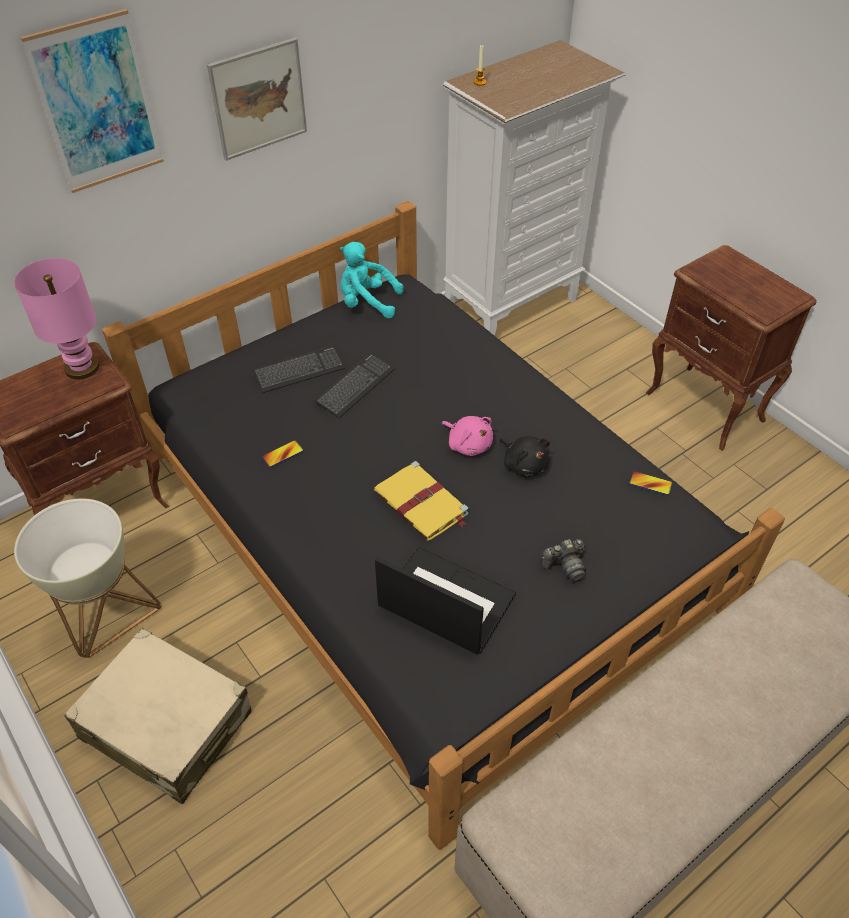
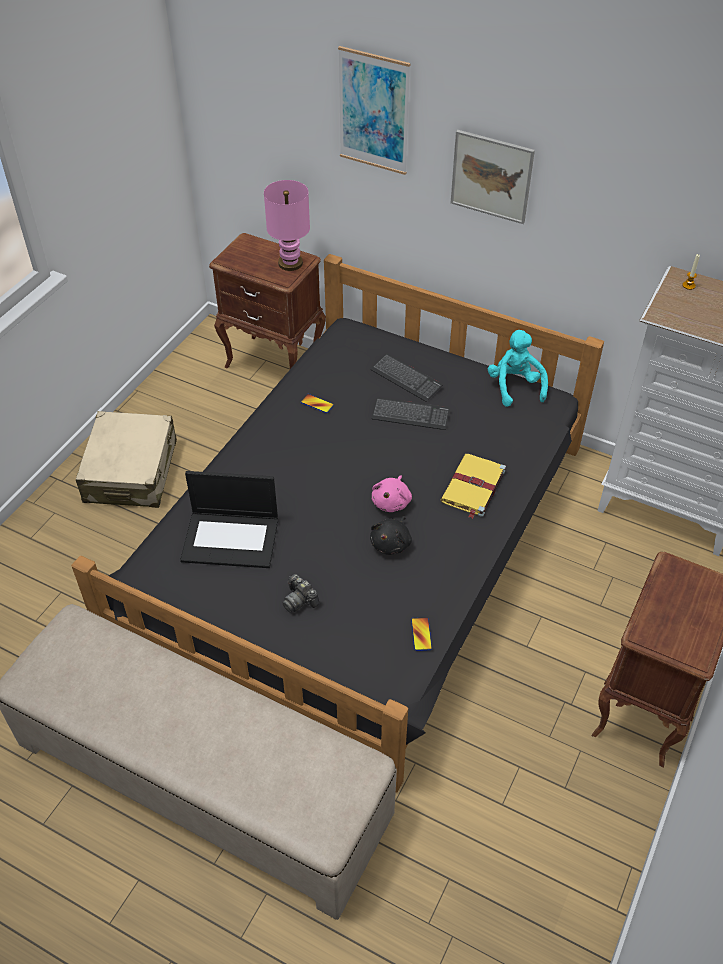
camera: 65 degrees right, 0 degrees up
planter [14,498,162,658] -> none
yellow book [374,461,468,541] -> yellow book moved to [440,454,506,519]
laptop [375,547,516,655] -> laptop turned 90 degrees clockwise [180,471,278,568]

